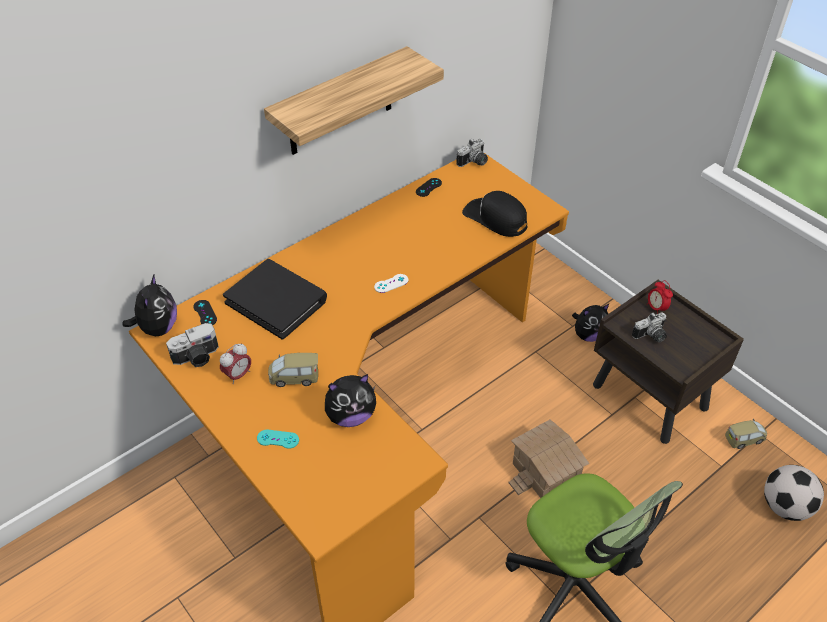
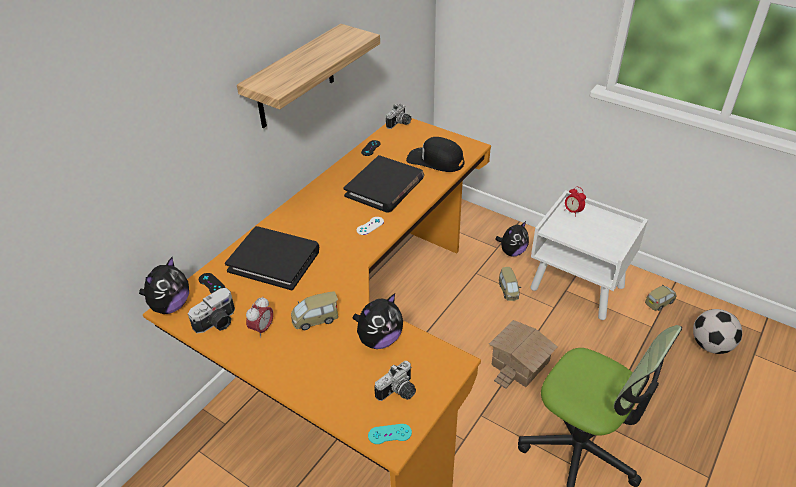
camera: 15 degrees left, 5 degrees down
plush toy [123,275,177,336] -> plush toy turned 45 degrees clockwise [139,257,189,314]
turquoise game controller [257,430,299,449] -> turquoise game controller moved to [368,424,412,444]
brown nightstand [593,280,744,444] -> white nightstand [530,190,648,320]
camera [632,312,667,342] -> camera moved to [374,361,416,401]
none -> black book [344,155,424,213]
none -> toy car [499,267,521,301]

